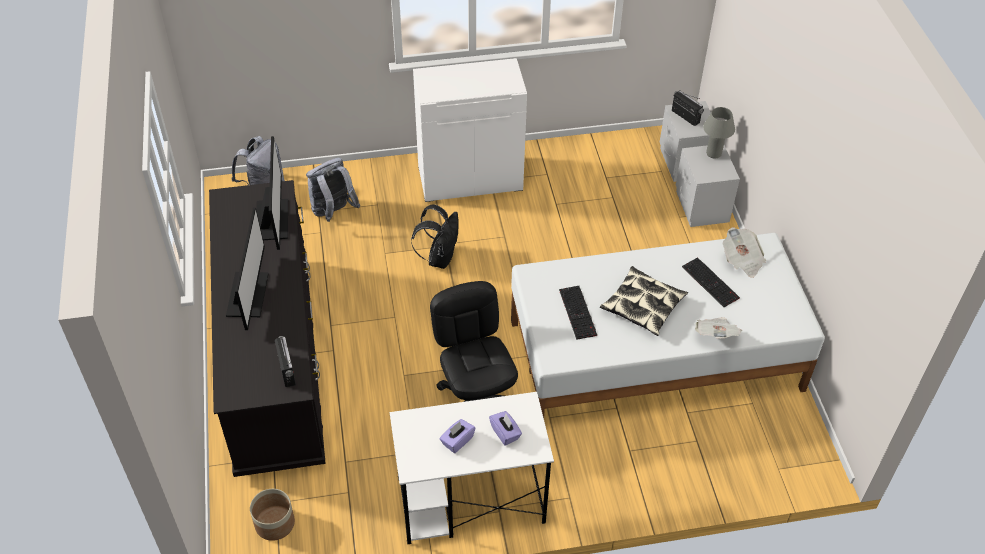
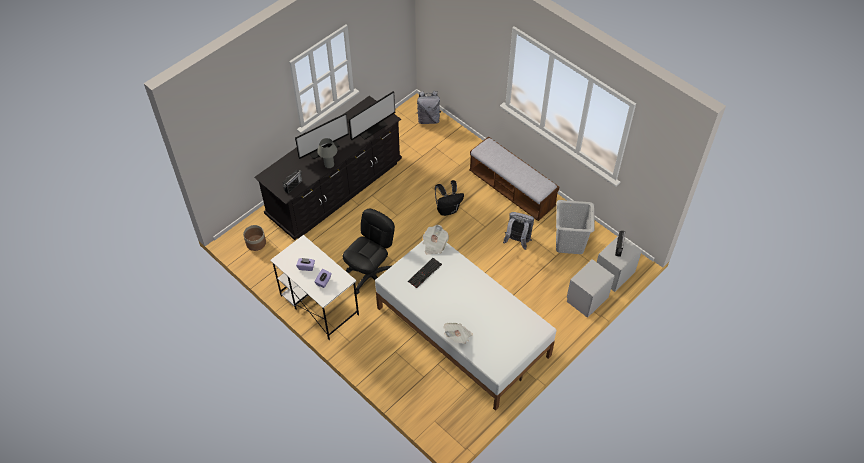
camera: 55 degrees right, 5 degrees up
grey backpack [306,158,361,222] -> grey backpack moved to [503,212,534,250]
white cabinet [413,58,527,202] -> bench [469,136,559,221]
pillow [600,266,688,336] -> none
keyboard [682,257,740,307] -> none
grey table lamp [703,107,735,159] -> grey table lamp moved to [317,138,337,168]
newspaper [723,227,766,278] -> newspaper moved to [422,225,449,255]
none -> grey laundry basket [556,200,595,254]

